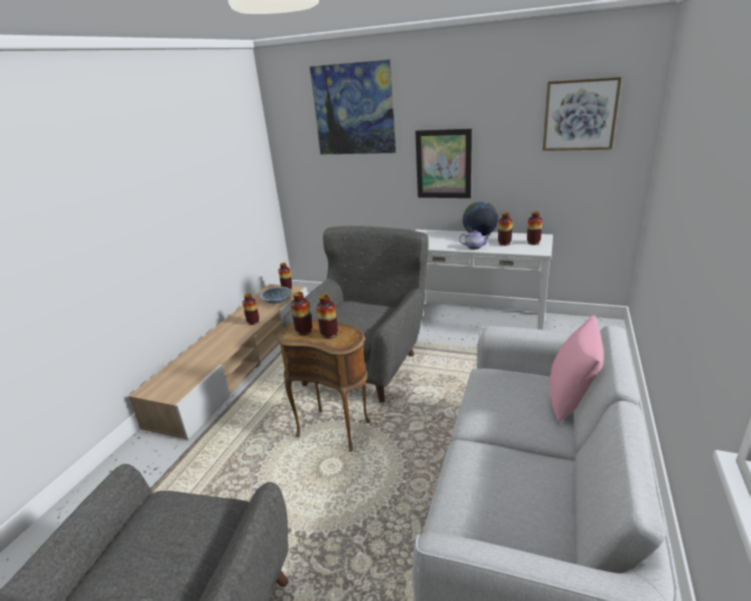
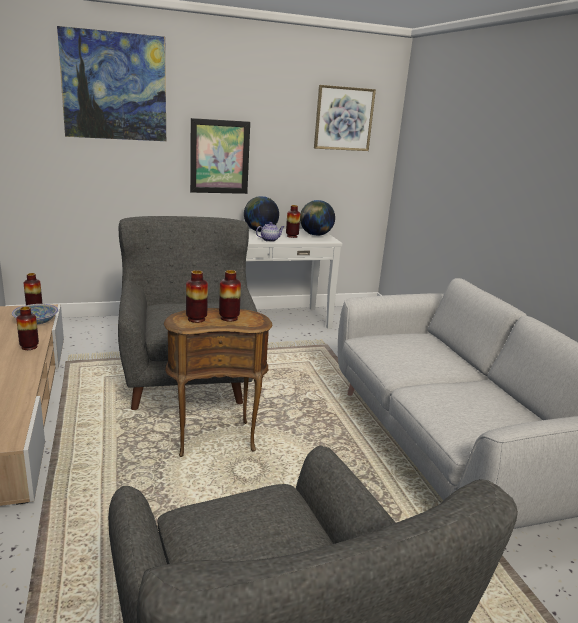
camera: 40 degrees left, 5 degrees down
vase [527,211,542,245] -> globe [300,200,335,236]
pink pillow [550,315,604,424] -> none

